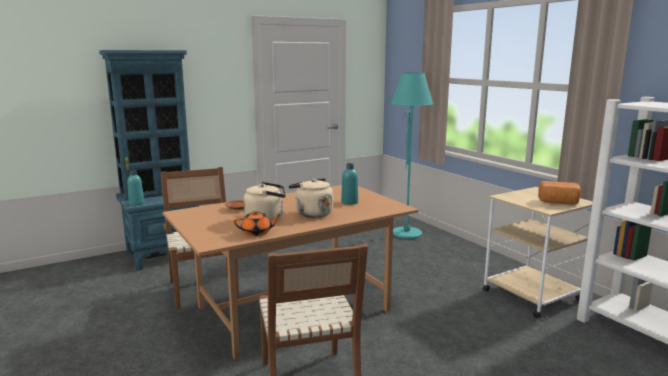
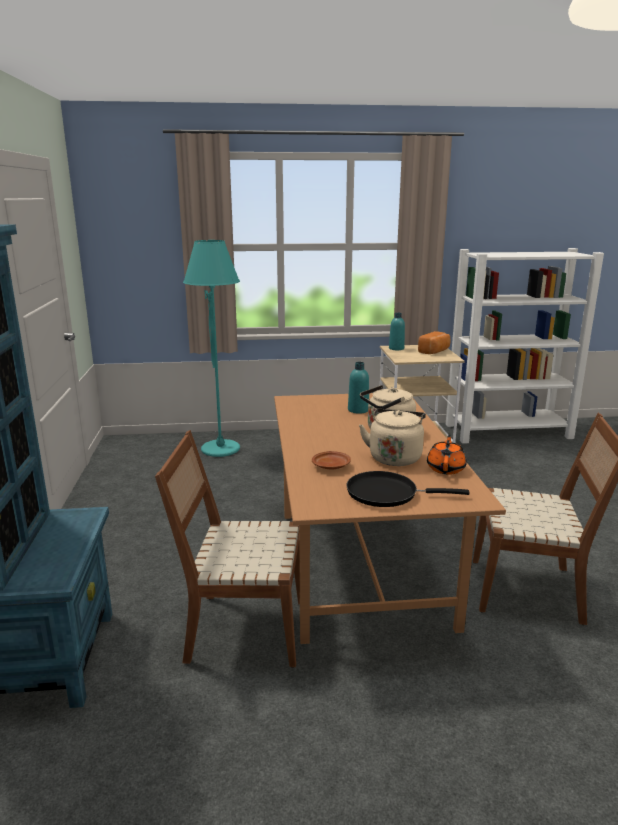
camera: 65 degrees left, 5 degrees up
turquoise bottle [127,170,144,206] -> turquoise bottle moved to [389,313,405,350]
none -> black frying pan [346,471,470,507]

